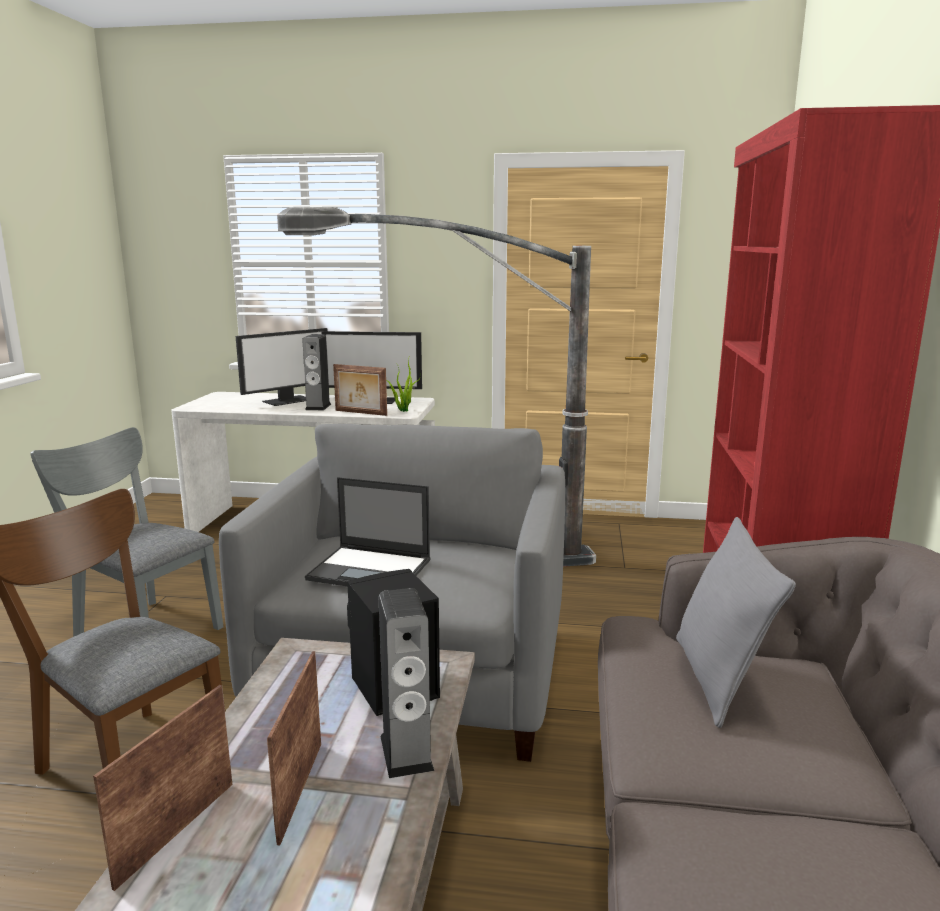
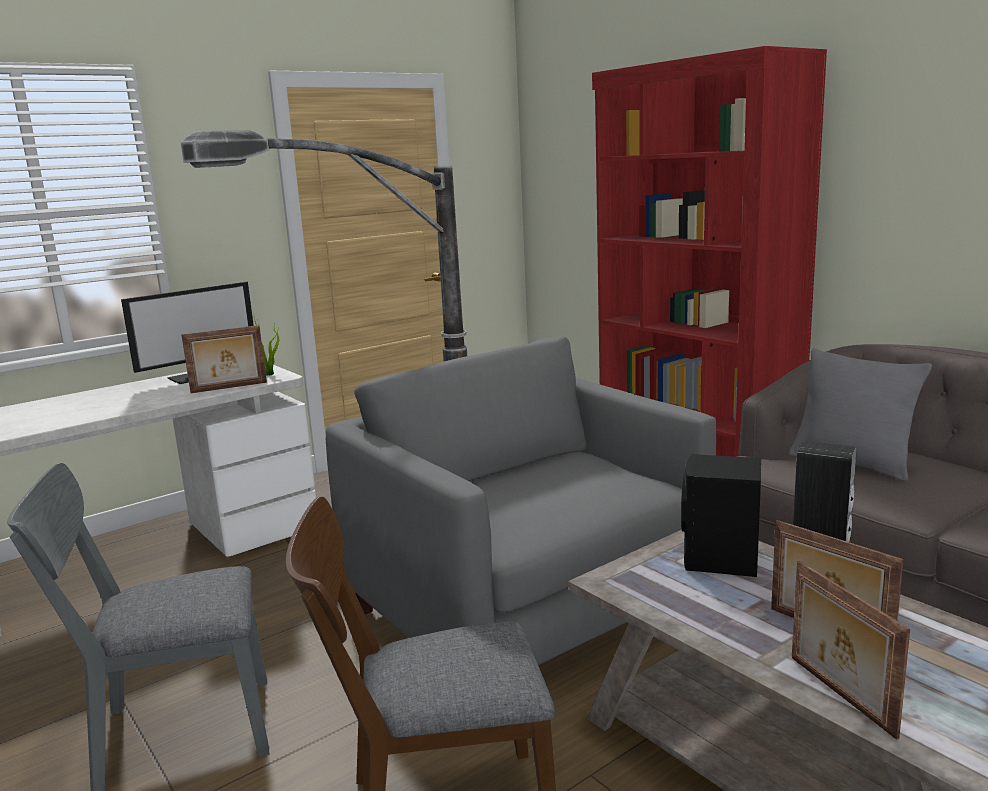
camera: 45 degrees left, 0 degrees up
monitor [236,328,327,406] -> none
speaker [302,334,331,410] -> none
laptop [305,477,431,586] -> none

